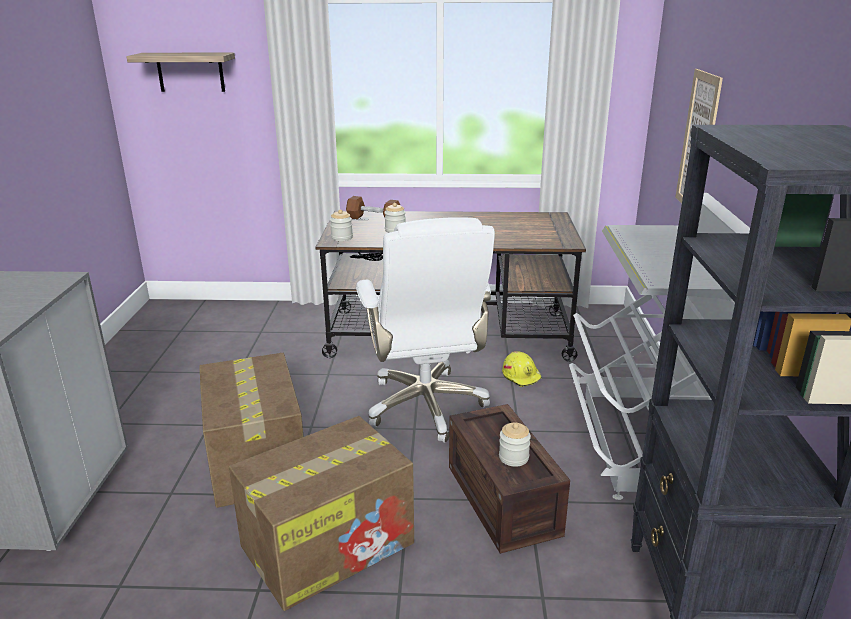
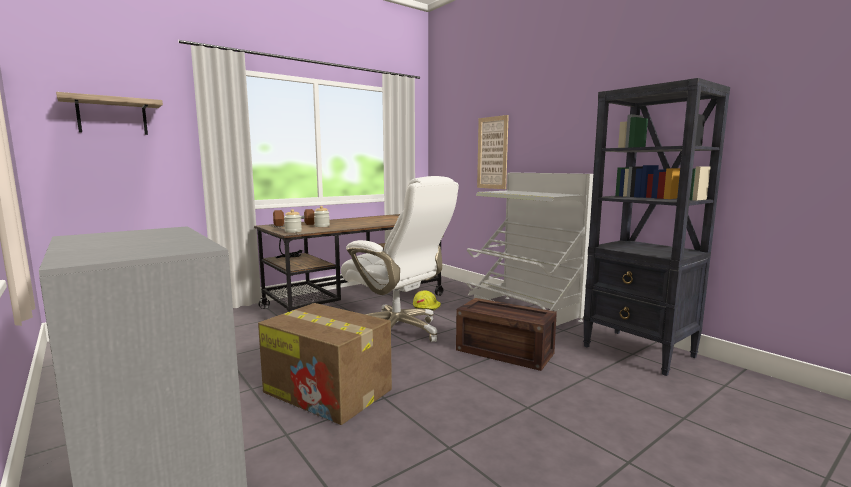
camera: 40 degrees left, 15 degrees down
cardboard box [229,416,414,611] -> none
jar [499,422,531,467] -> none

